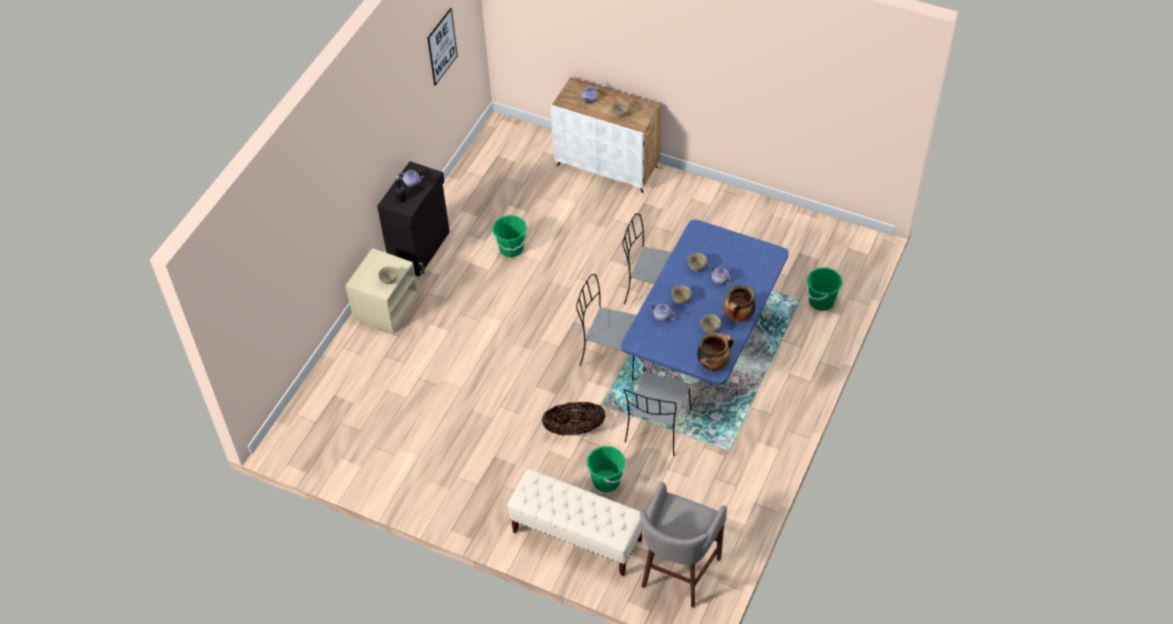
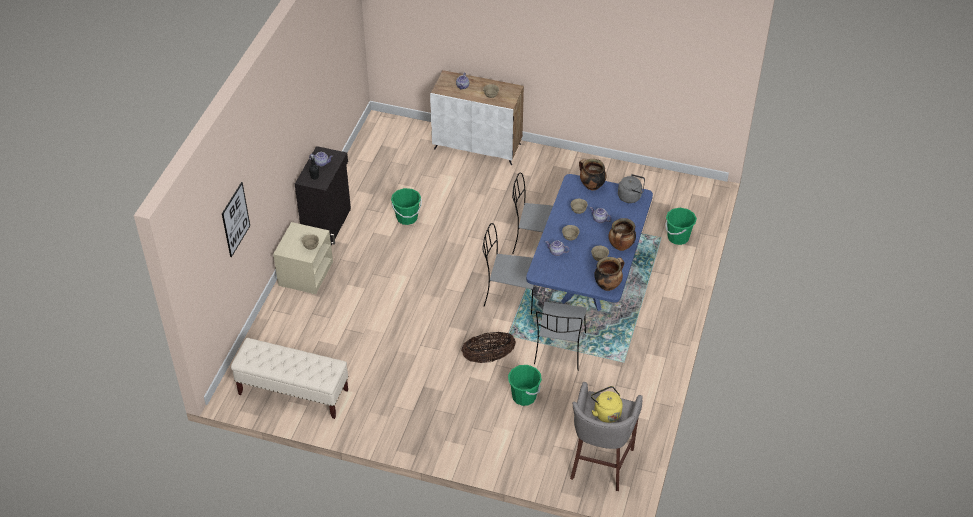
camera: 10 degrees left, 5 degrees down
picture [428,8,458,86] -> picture moved to [222,182,250,257]
beige bench [508,469,643,576] -> beige bench moved to [231,338,349,419]
none -> cooking pot [579,159,606,190]
none -> yellow kettle [591,386,623,423]
none -> grey kettle [618,174,645,203]

